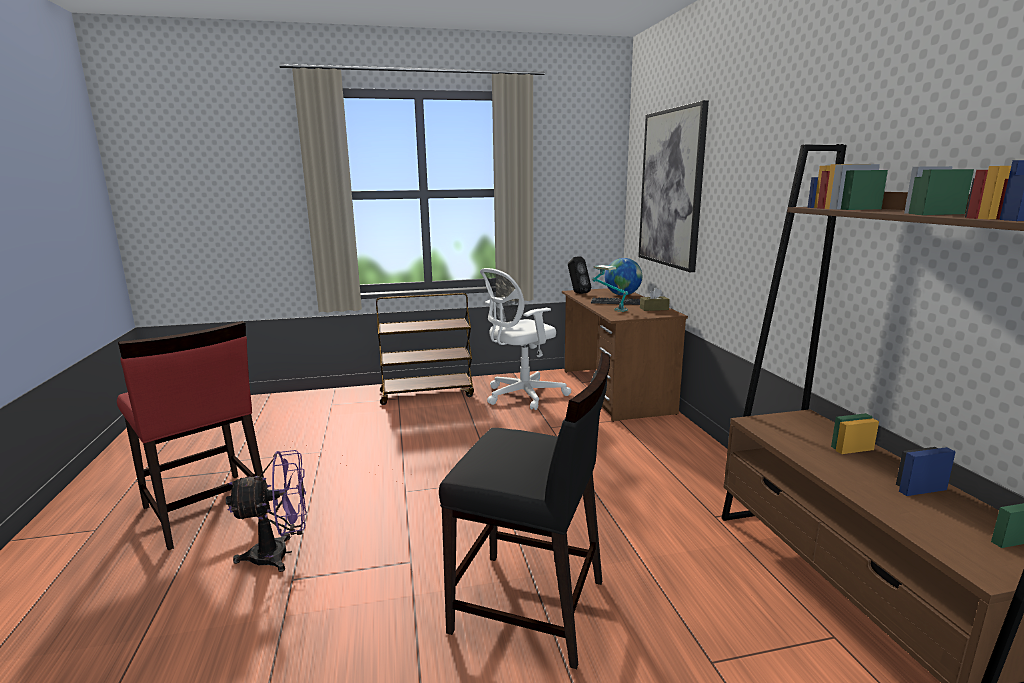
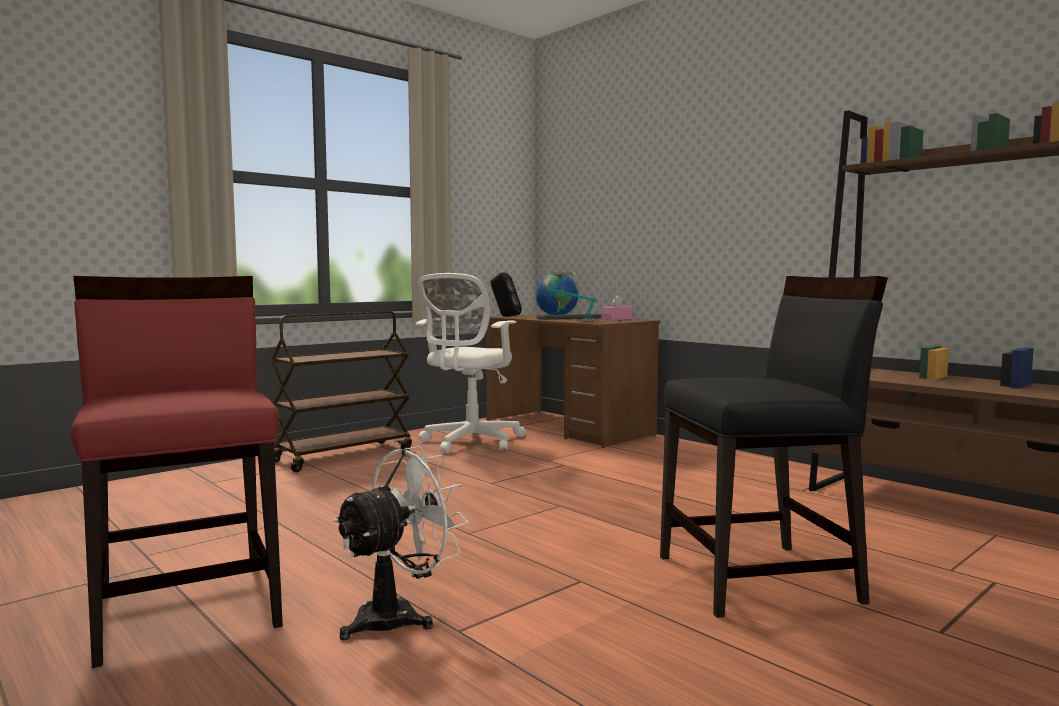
camera: 30 degrees left, 10 degrees down
red chair [117,321,270,550] -> red chair turned 135 degrees counterclockwise [70,276,283,668]
purple fan [226,450,307,572] -> white fan [332,446,468,640]
picture [638,100,709,272] -> none
brown tissue box [640,288,670,311] -> pink tissue box [601,295,632,320]

